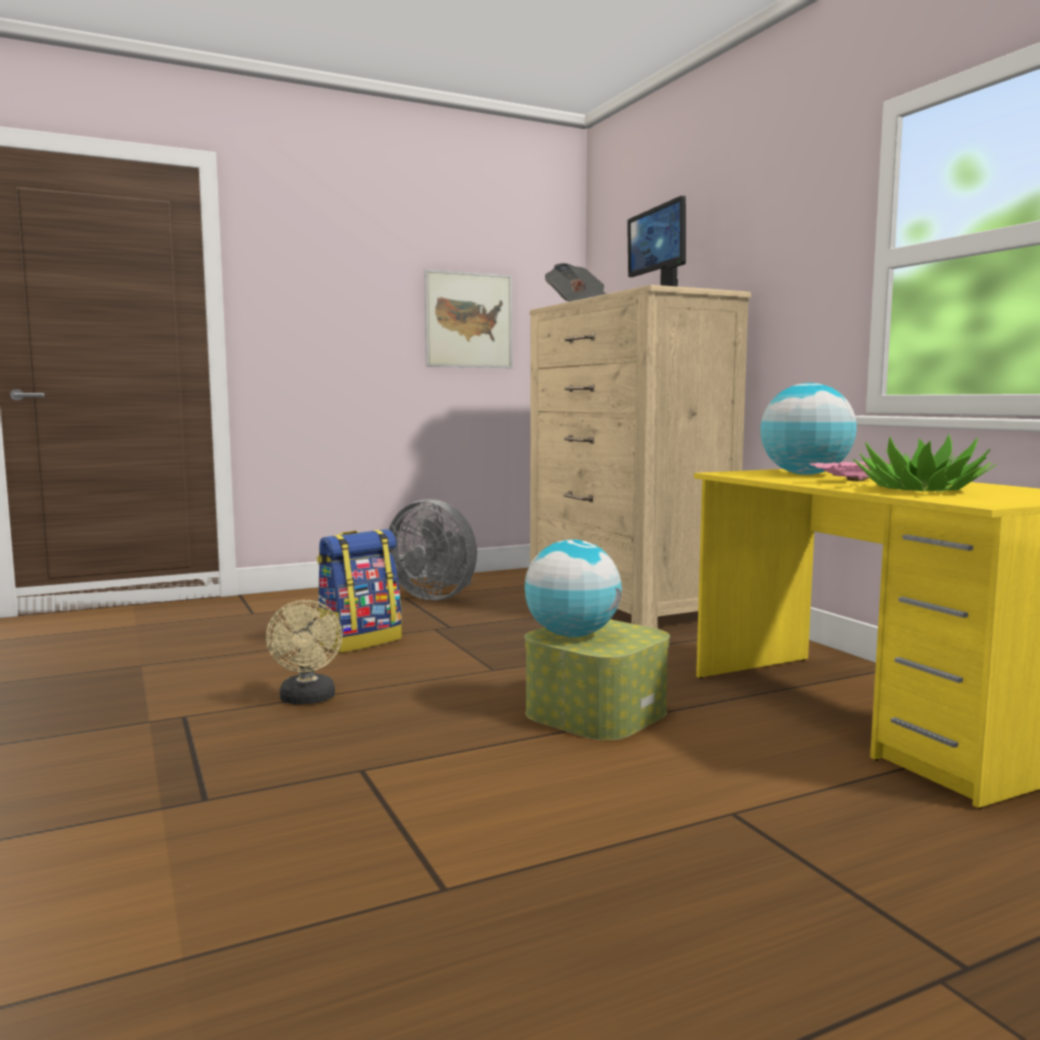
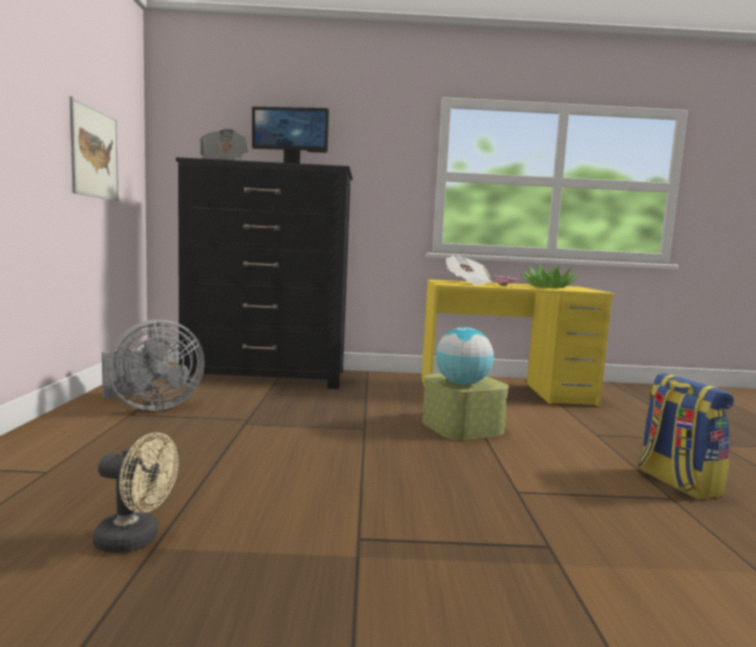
camera: 65 degrees left, 0 degrees up
beige fan [266,600,343,705] -> beige fan moved to [93,432,179,553]
backpack [317,529,402,653] -> backpack moved to [638,373,734,499]
beige dresser [529,285,751,629] -> black dresser [176,157,353,389]
globe [760,383,857,475] -> newspaper [445,255,492,285]

